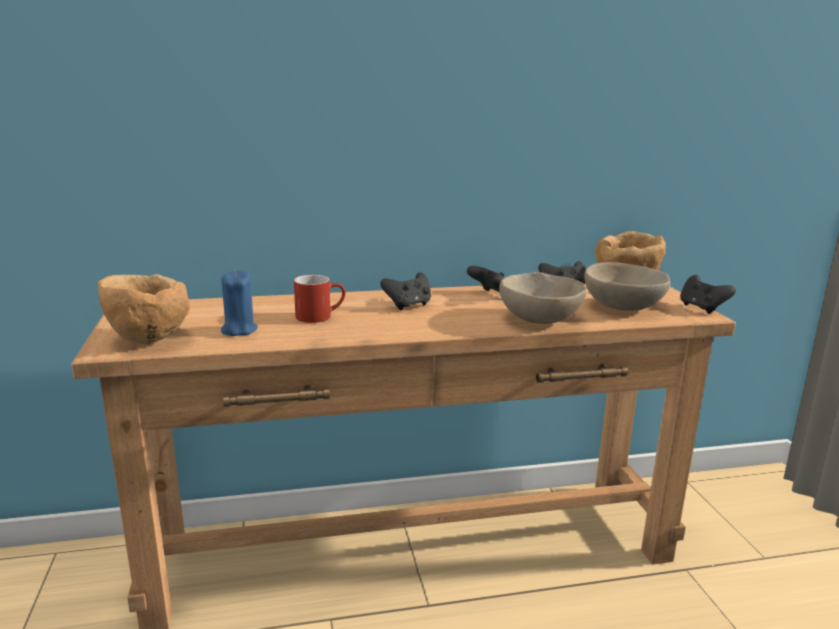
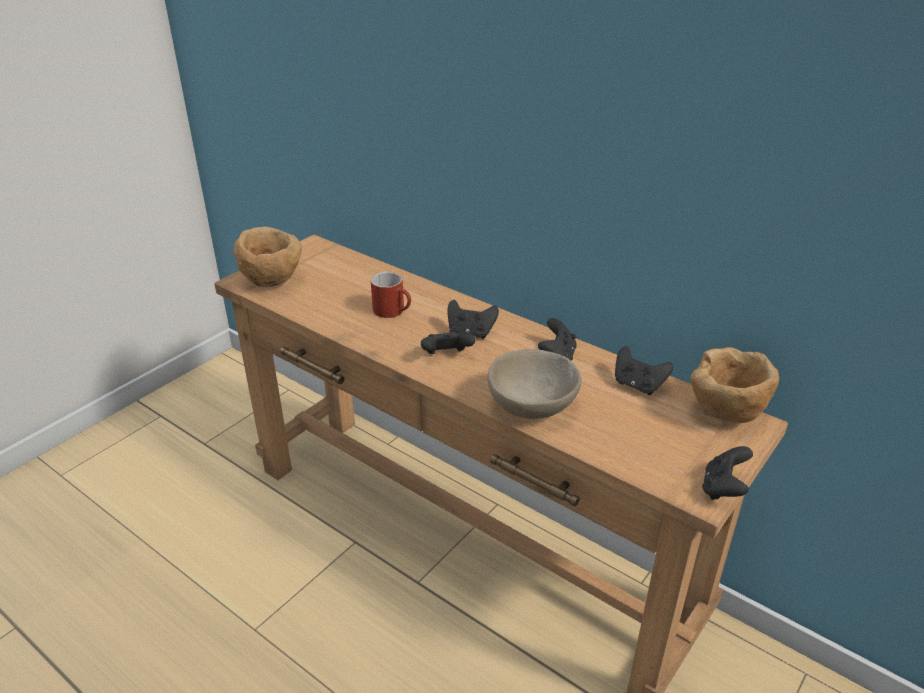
camera: 50 degrees right, 15 degrees up
blue candle [221,270,257,336] -> none
beige bowl [584,262,670,311] -> none
none -> black game controller [421,329,475,354]

